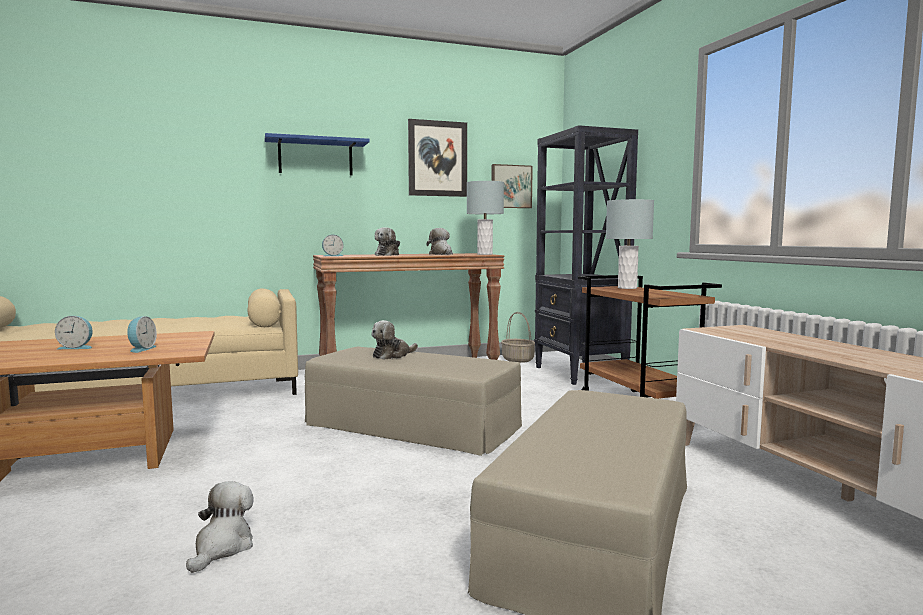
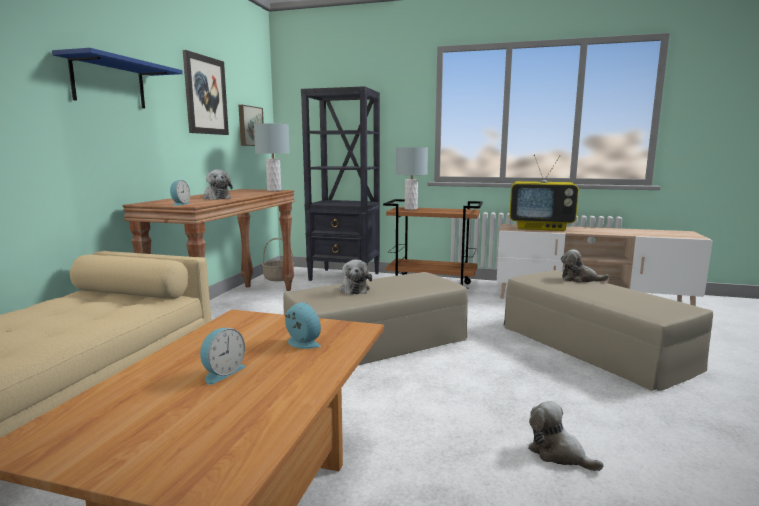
camera: 55 degrees left, 5 degrees up
plush toy [427,228,453,255] -> plush toy moved to [561,249,609,283]
none -> television [509,154,579,231]

